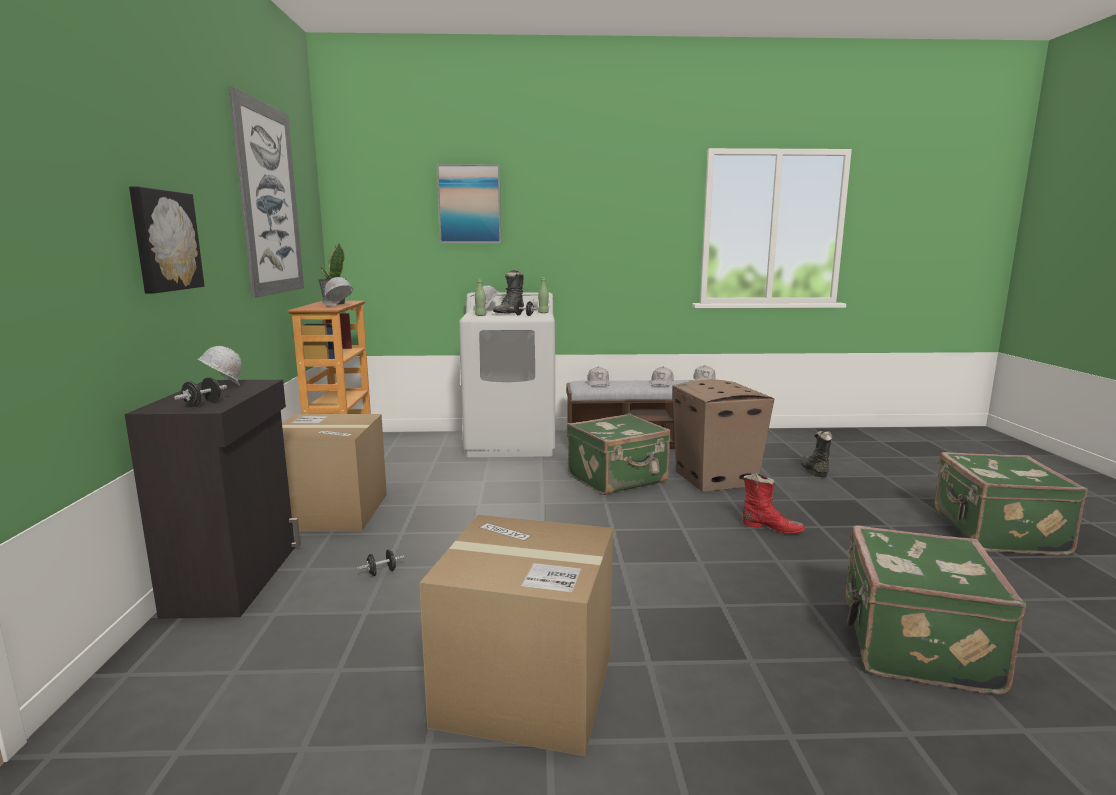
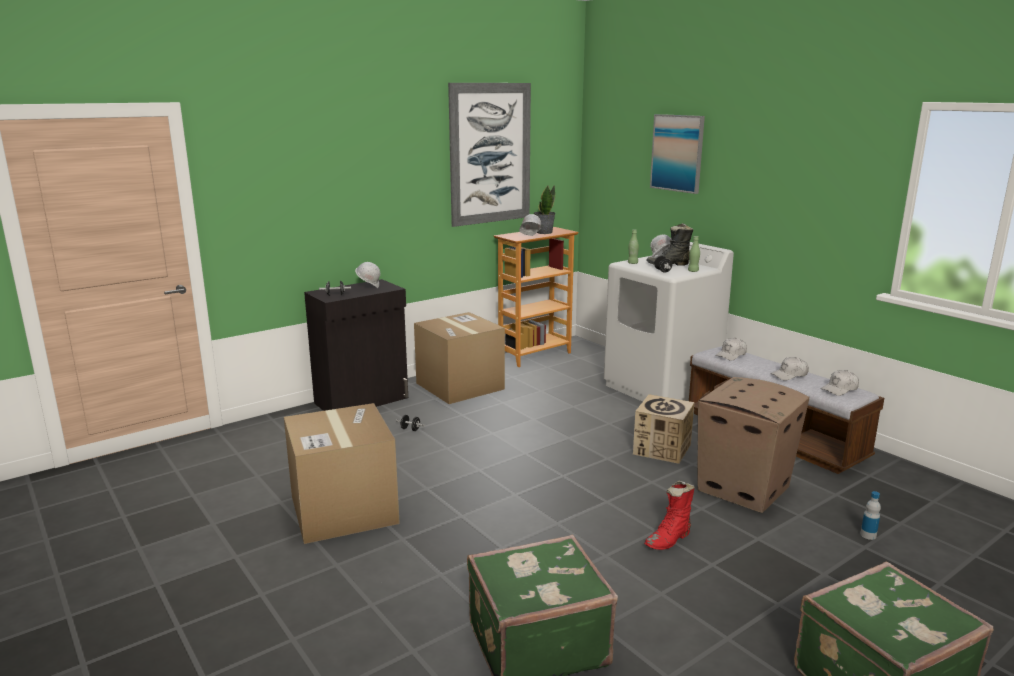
camera: 55 degrees right, 5 degrees up
picture [129,186,205,293] -> none
green suitcase [567,413,671,495] -> cardboard box [633,394,694,464]
red boot [742,473,805,533] -> red boot turned 60 degrees clockwise [644,480,695,550]
black boot [800,431,832,478] -> bottle [860,491,881,540]

